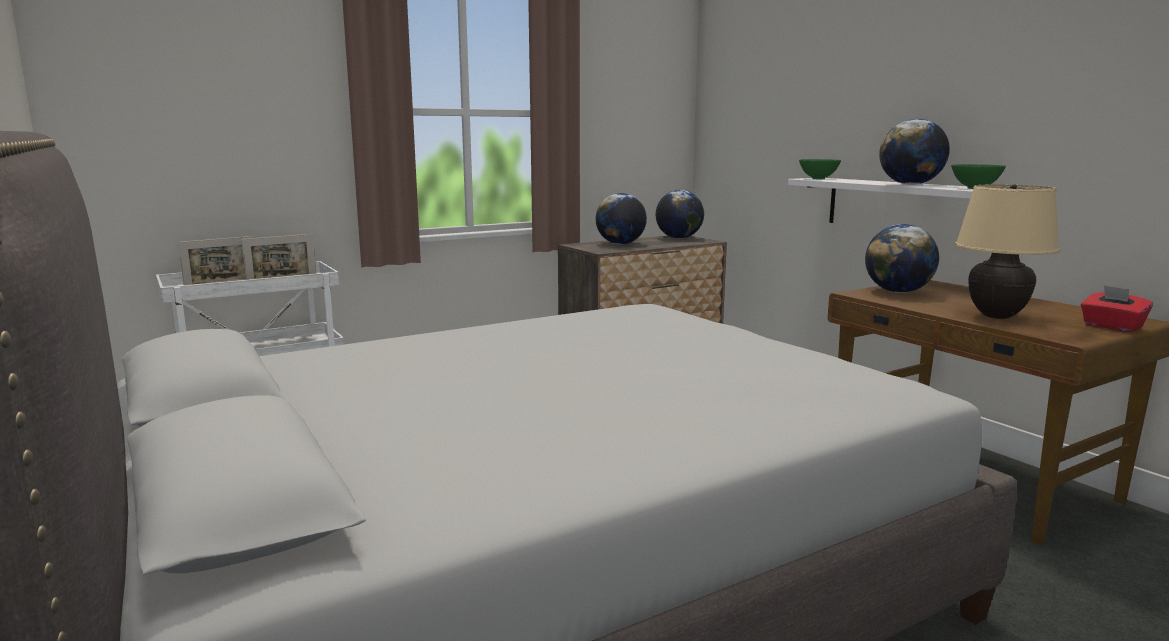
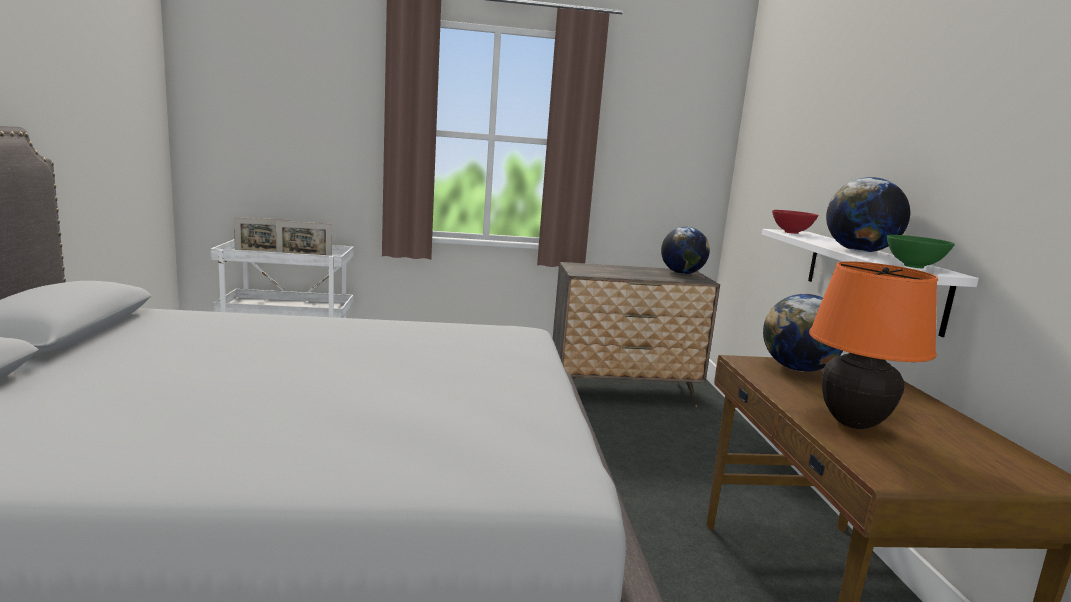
camera: 25 degrees right, 0 degrees up
globe [596,193,647,244] -> none
green bowl [799,159,841,179] -> red bowl [772,210,818,234]
beige table lamp [955,184,1060,319] -> orange table lamp [809,261,938,429]
red tissue box [1081,285,1153,332] -> none

